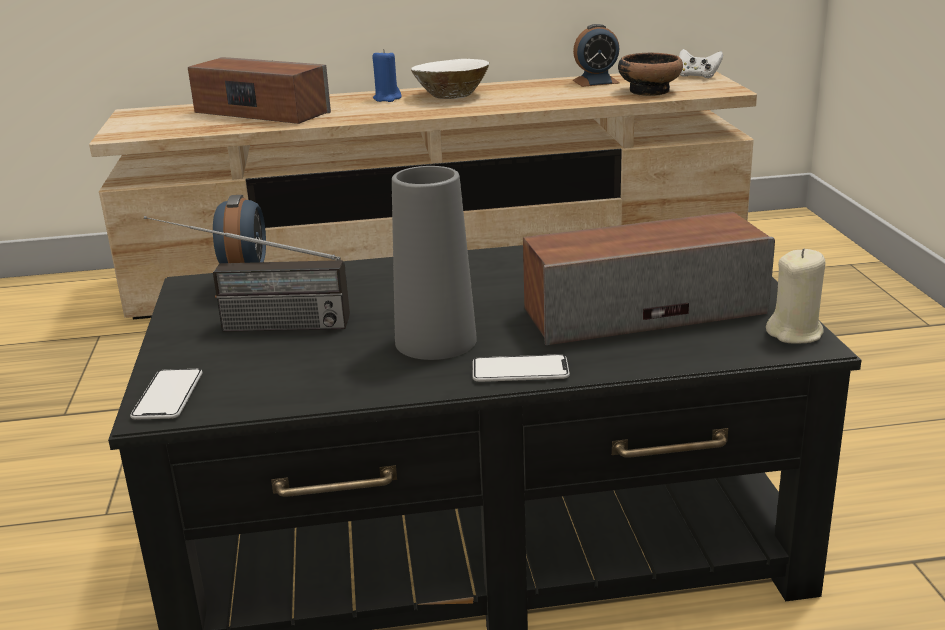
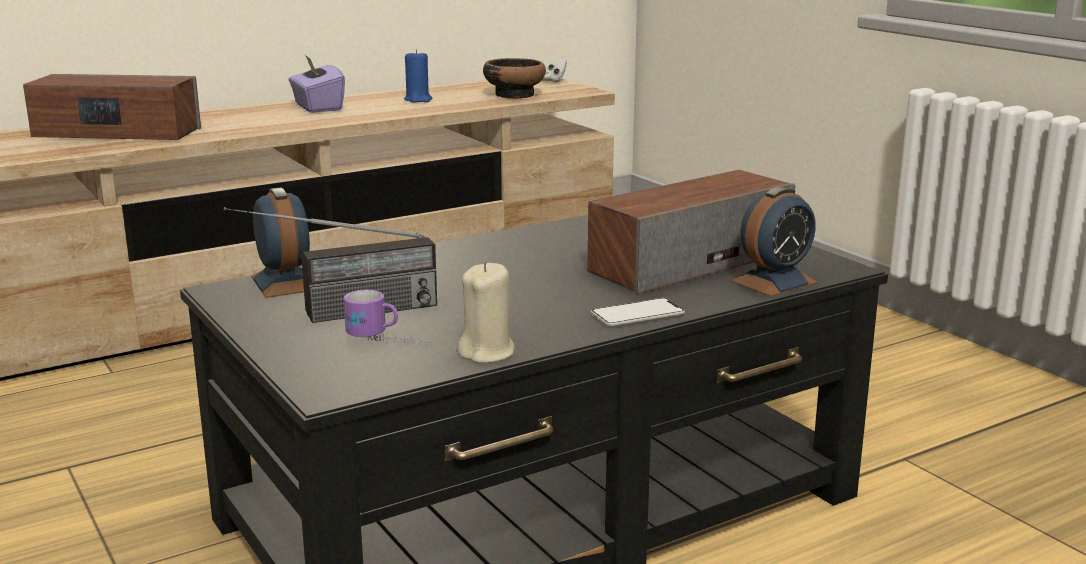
camera: 25 degrees left, 5 degrees down
phone [130,369,203,420] -> none
blue candle [372,49,402,102] -> blue candle moved to [404,49,433,103]
grey vase [392,166,477,360] -> none
white bowl [411,59,489,99] -> purple tissue box [289,55,345,113]
alarm clock [573,24,620,87] -> alarm clock moved to [731,187,818,297]
beige candle [766,249,825,344] -> beige candle moved to [457,262,515,363]
none -> mug [344,290,432,346]

